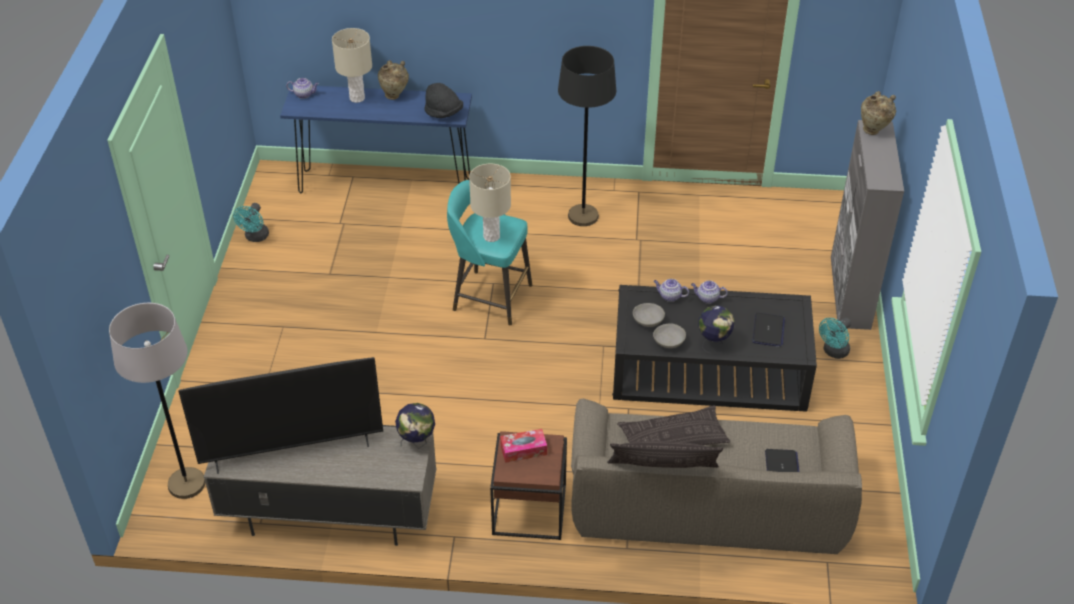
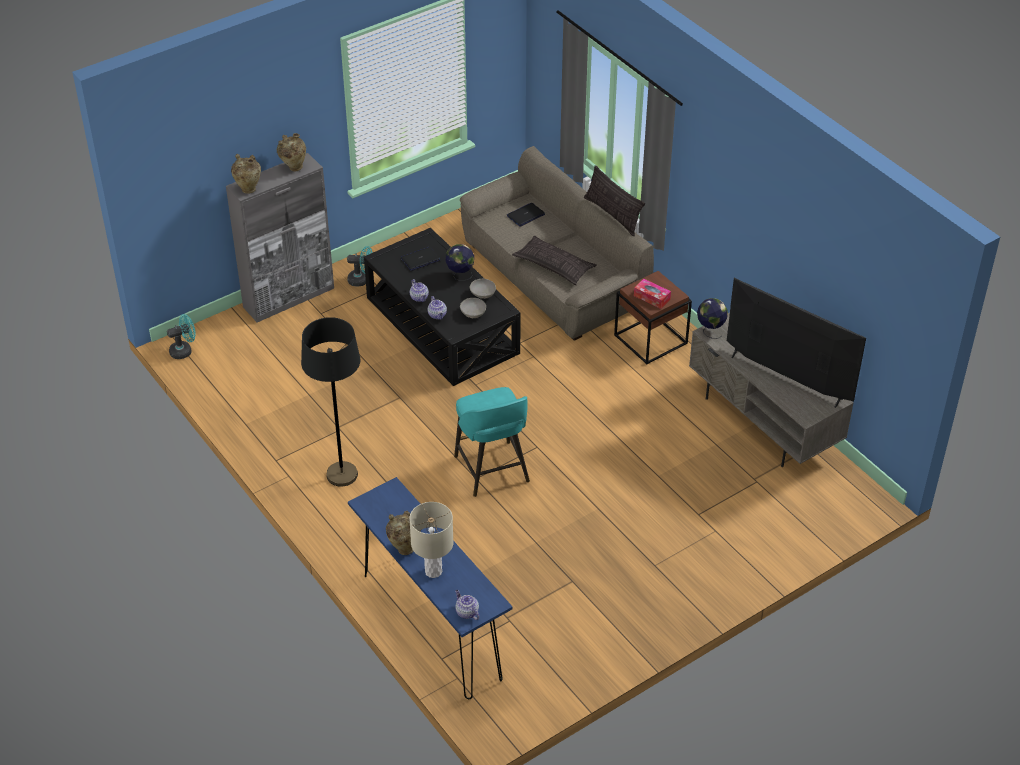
camera: 130 degrees left, 0 degrees up
grey floor lamp [109,303,205,499] -> none
turquoise fan [233,203,269,242] -> turquoise fan moved to [167,314,196,359]
black hat [424,83,463,118] -> none
beige table lamp [469,164,511,242] -> none
none -> beige vase [277,133,306,171]

